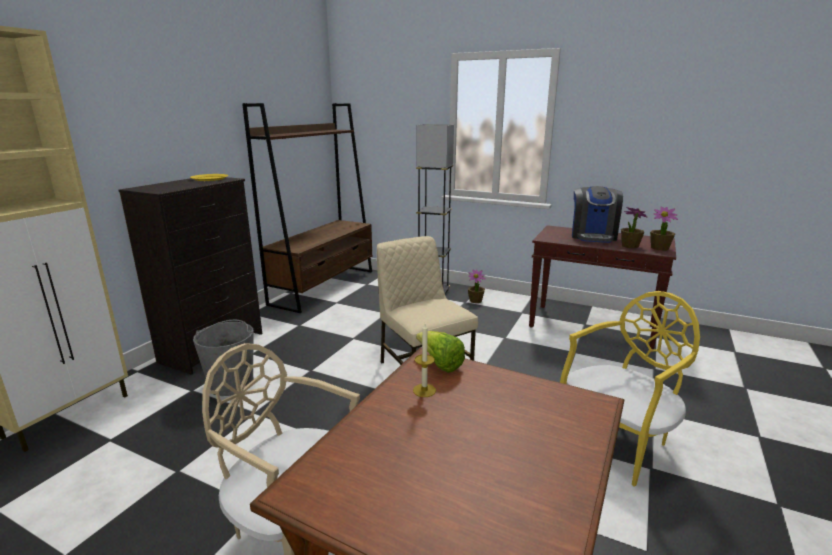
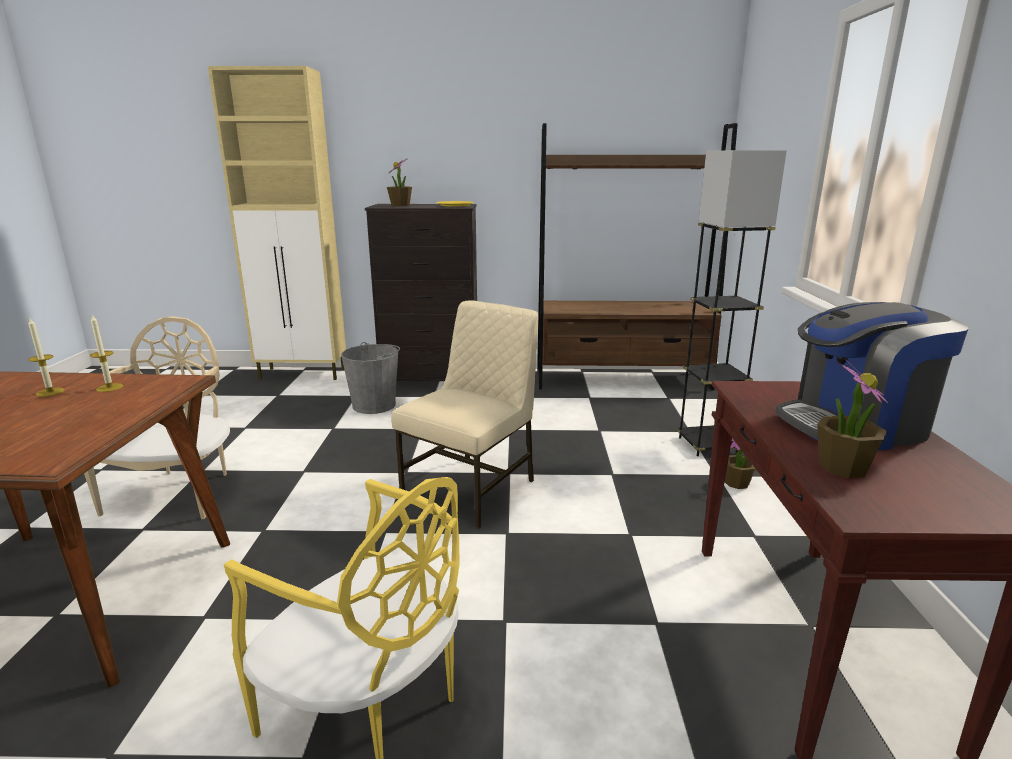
camera: 65 degrees right, 0 degrees up
lettuce [416,331,465,373] -> none
potted plant [650,206,678,251] -> potted plant moved to [387,159,412,206]
none -> candle [28,318,65,397]

